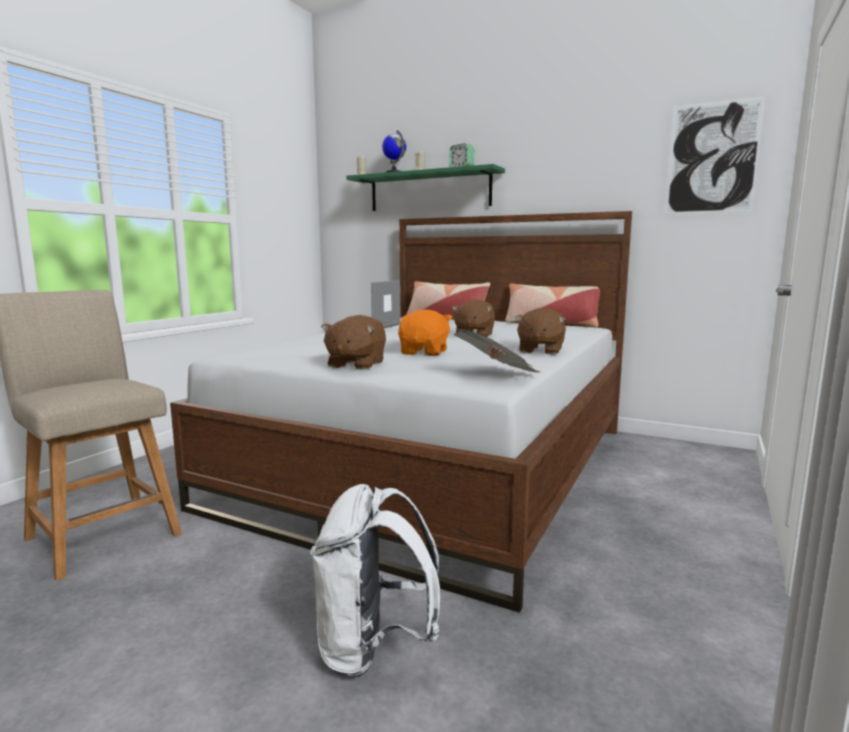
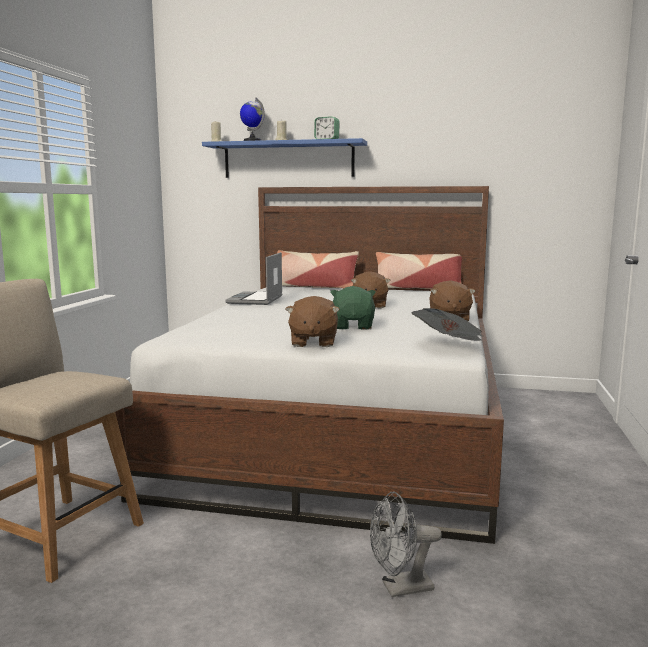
camera: 15 degrees left, 0 degrees up
white backpack [310,484,440,678] -> grey fan [370,492,442,597]
green shelf [346,164,505,211] -> blue shelf [202,138,367,178]
orange plush toy [398,310,452,356] -> green plush toy [330,286,376,329]
picture [665,96,765,214] -> none

